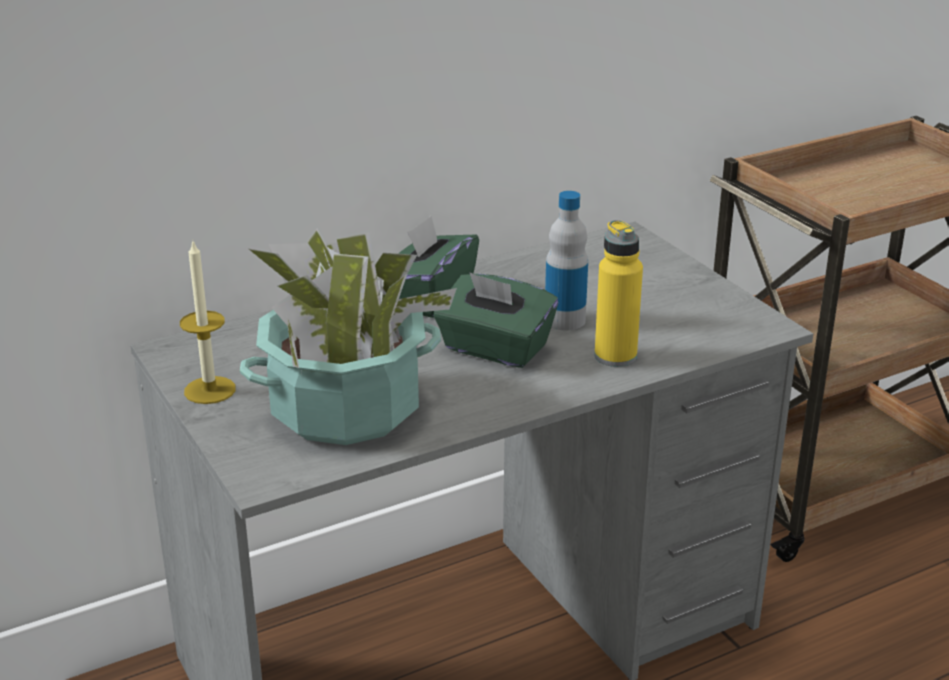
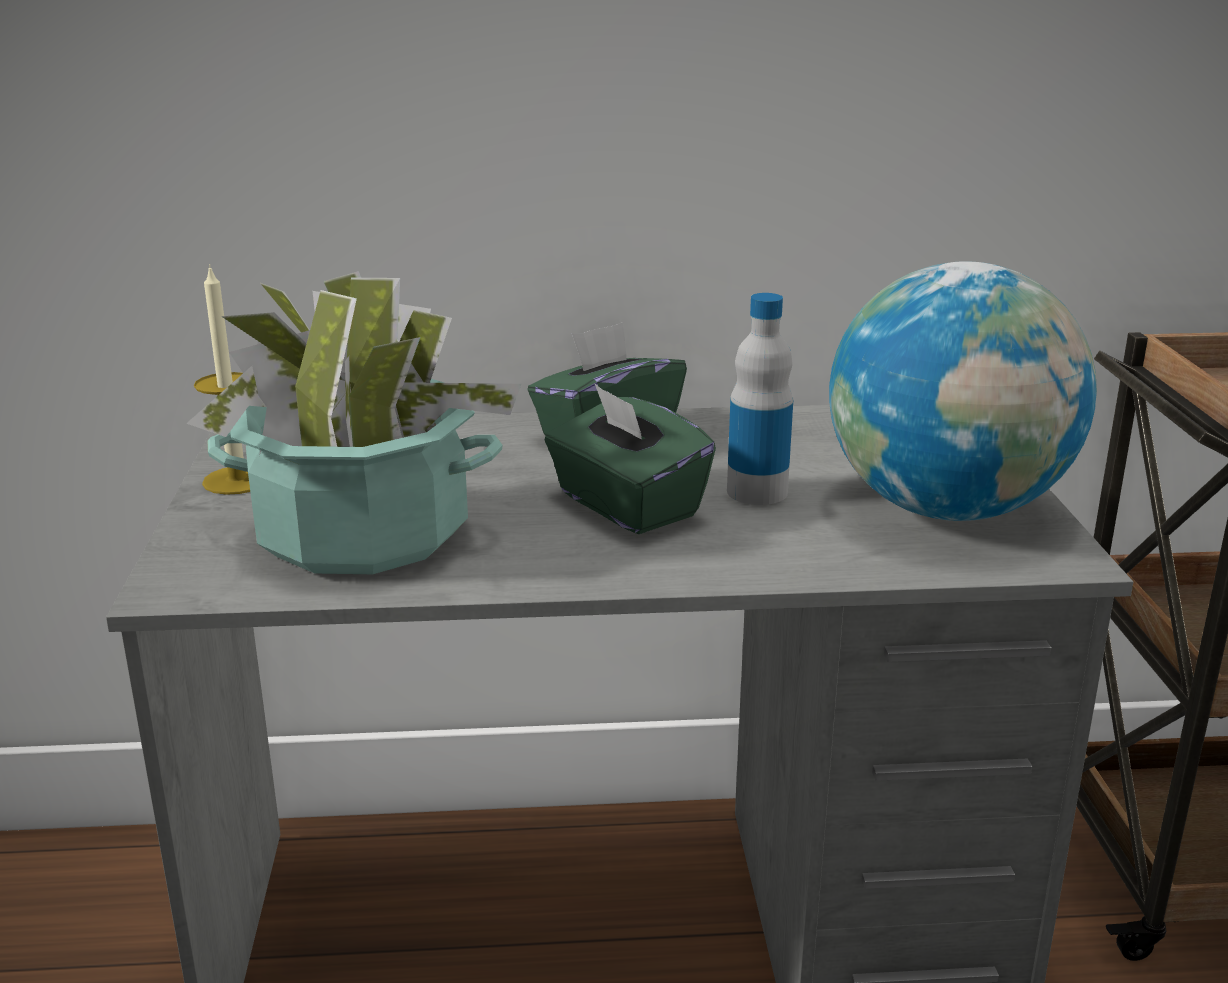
camera: 25 degrees right, 5 degrees down
yellow bottle [594,220,643,367] -> none
none -> globe [829,261,1097,521]

